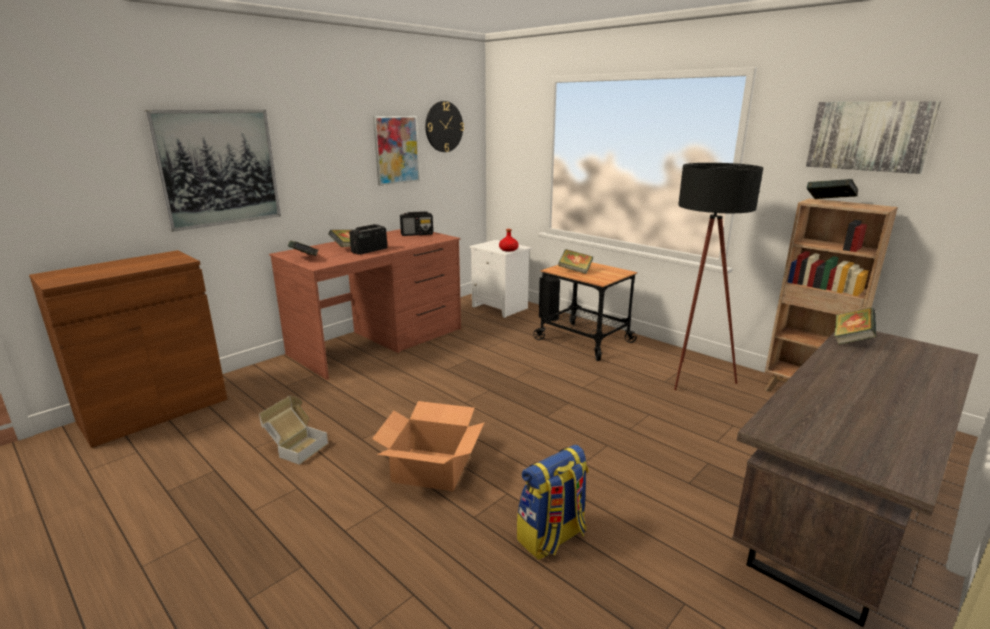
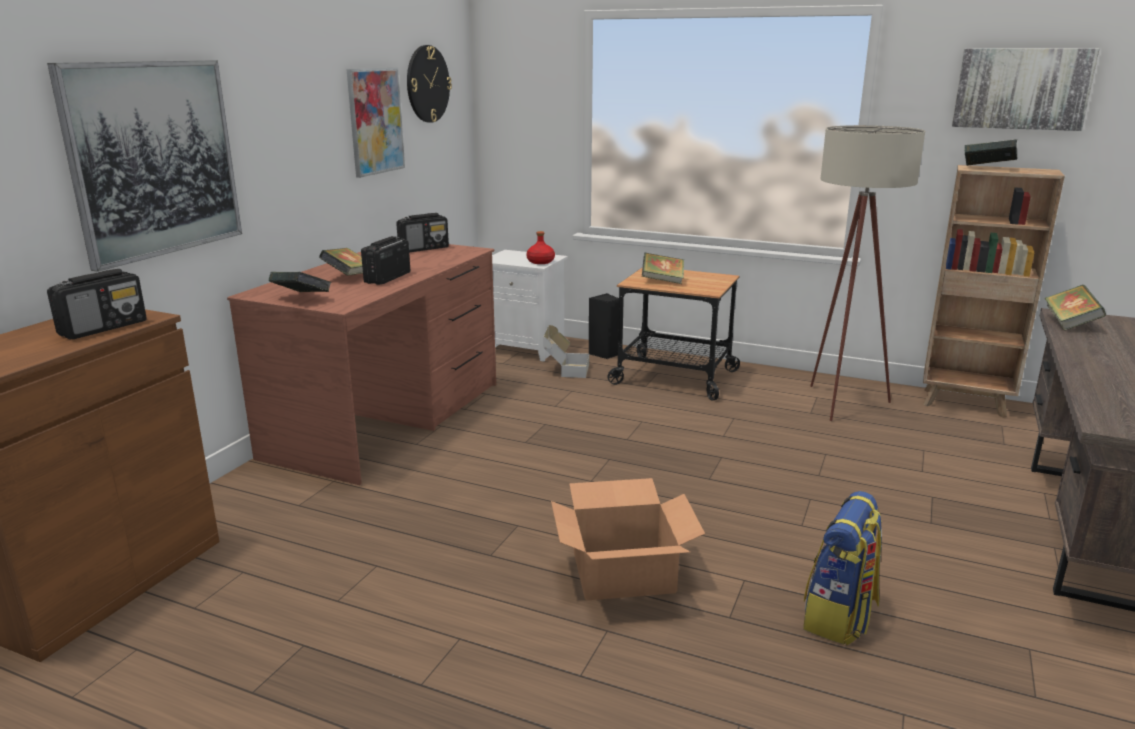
camera: 20 degrees left, 0 degrees up
cardboard box [259,396,328,465] -> cardboard box moved to [544,325,589,378]
black floor lamp [674,163,763,391] -> beige floor lamp [810,125,925,421]
none -> radio [47,269,147,339]

